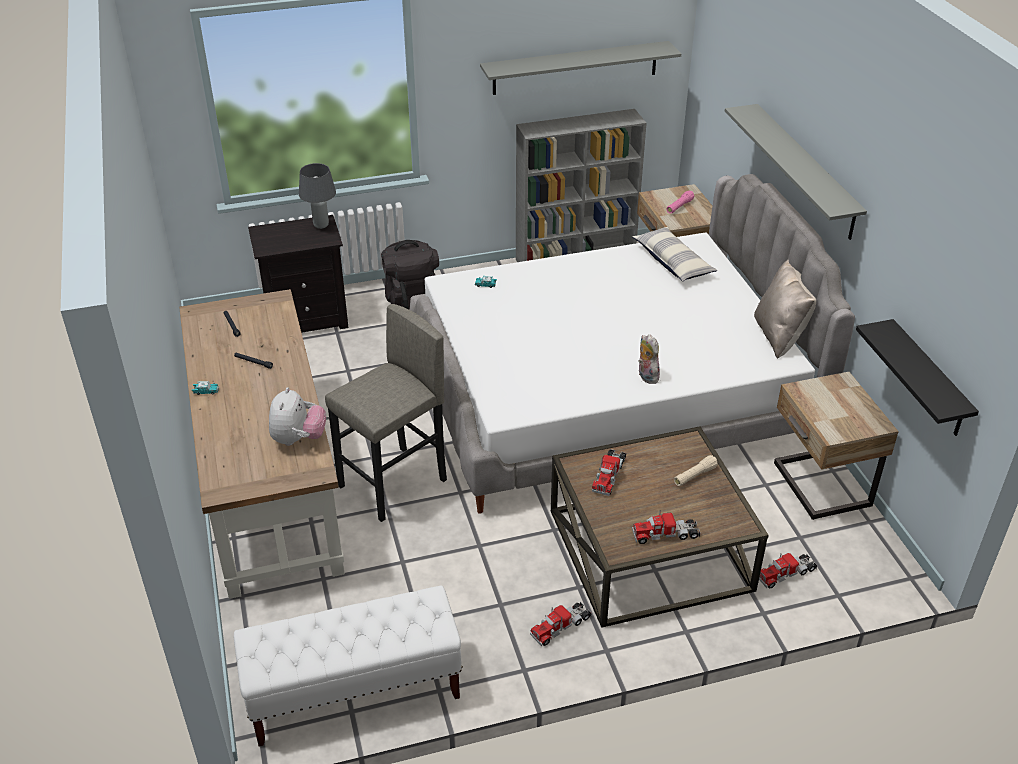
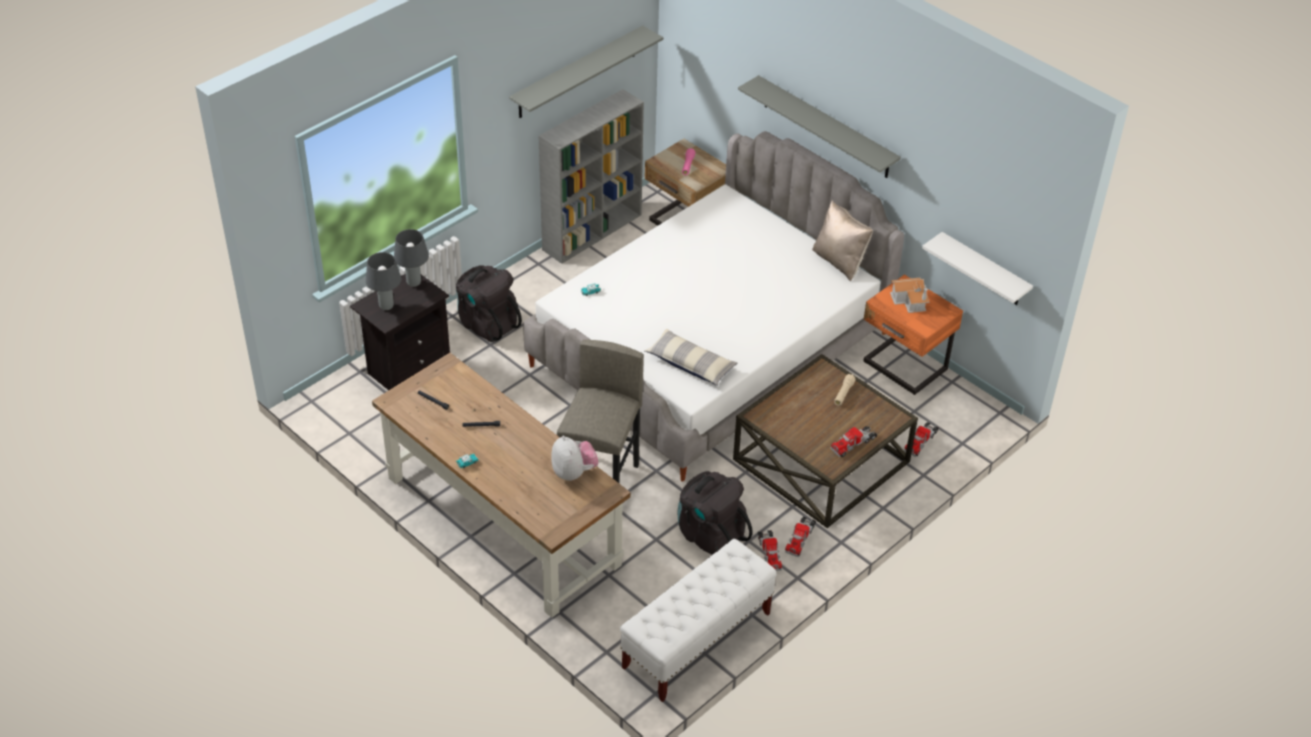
camera: 30 degrees left, 5 degrees up
toy truck [592,449,626,496] -> toy truck moved to [758,530,782,571]
pillow [632,227,717,281] -> pillow moved to [644,329,737,386]
plush toy [638,334,660,384] -> none
beige nightstand [774,372,899,520] -> orange nightstand [863,274,963,395]
black shelf [856,319,979,436] -> white shelf [922,232,1033,305]
none -> grey table lamp [366,252,401,310]
none -> black backpack [678,471,753,555]
none -> toy house [890,278,929,313]

